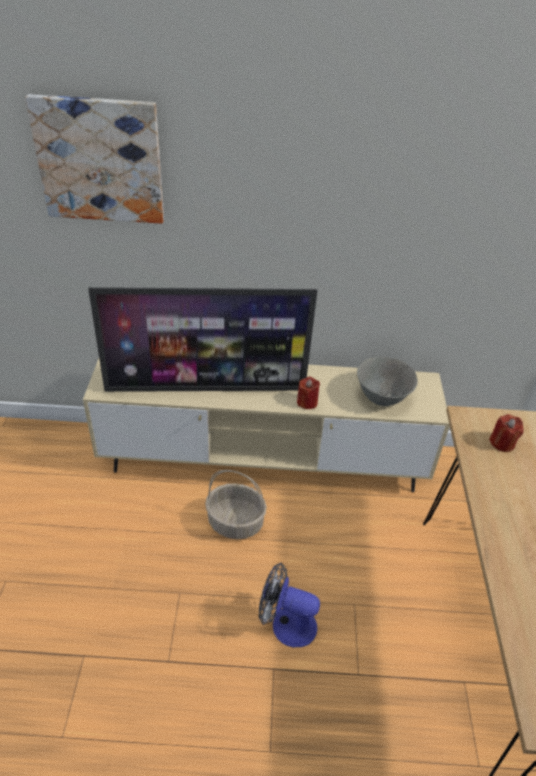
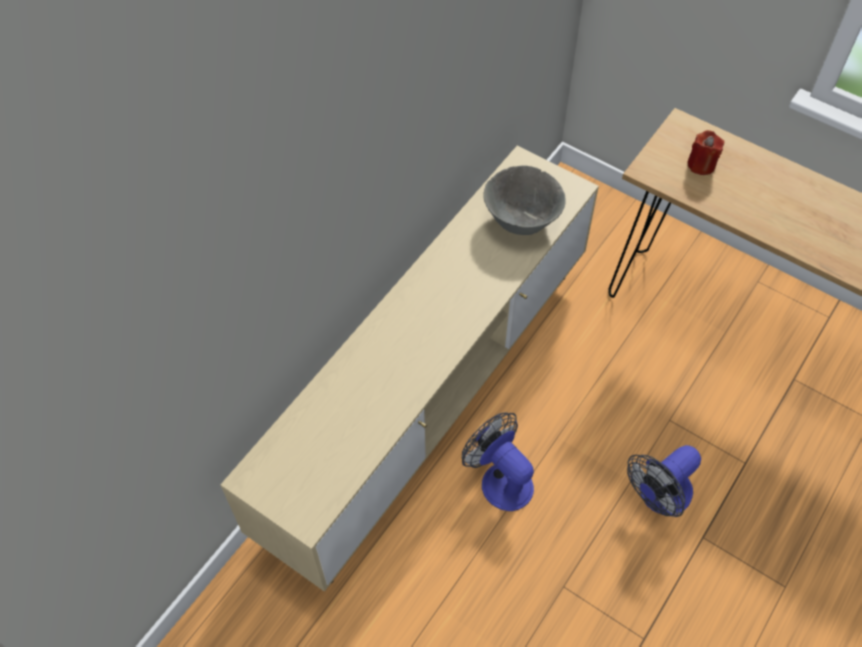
camera: 55 degrees left, 15 degrees up
picture [25,94,164,224] -> none
television [88,287,317,392] -> none
basket [205,470,267,539] -> fan [462,412,534,511]
red candle [297,376,320,409] -> none

